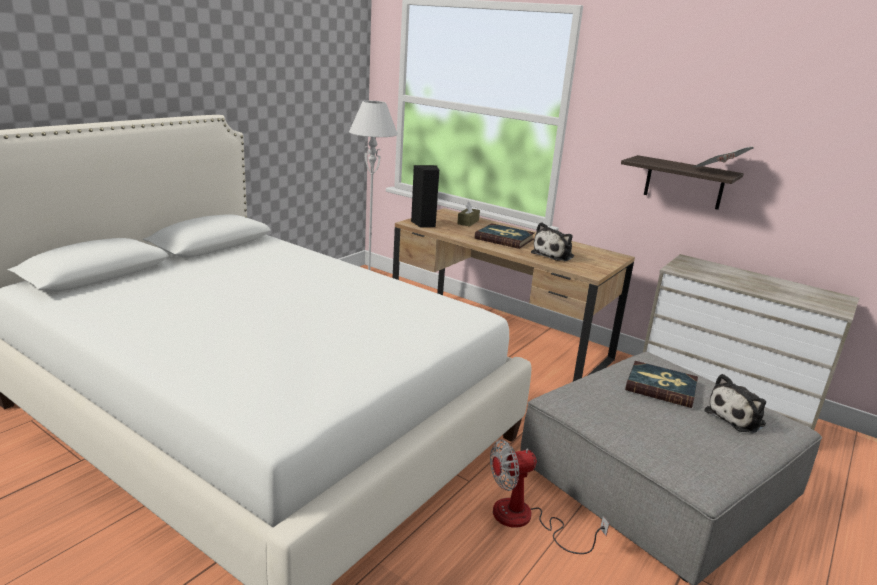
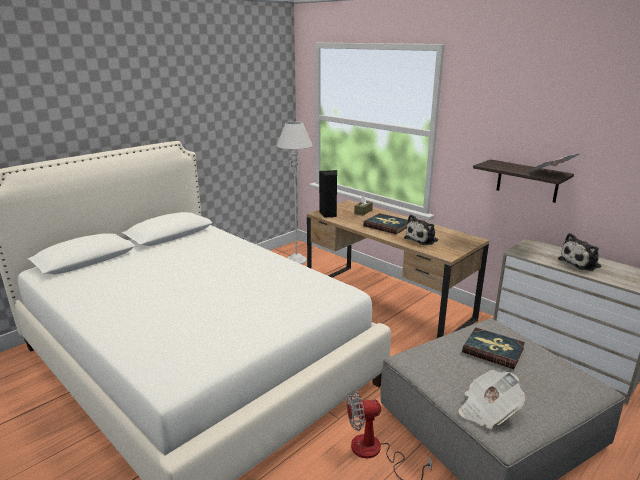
camera: 10 degrees right, 0 degrees up
plush toy [704,374,766,433] -> plush toy moved to [558,233,601,271]
none -> newspaper [458,370,525,429]

